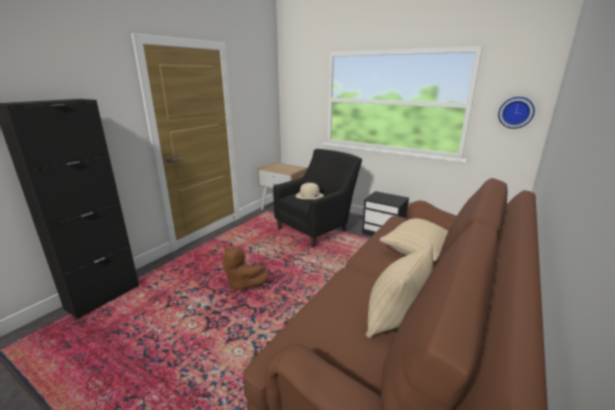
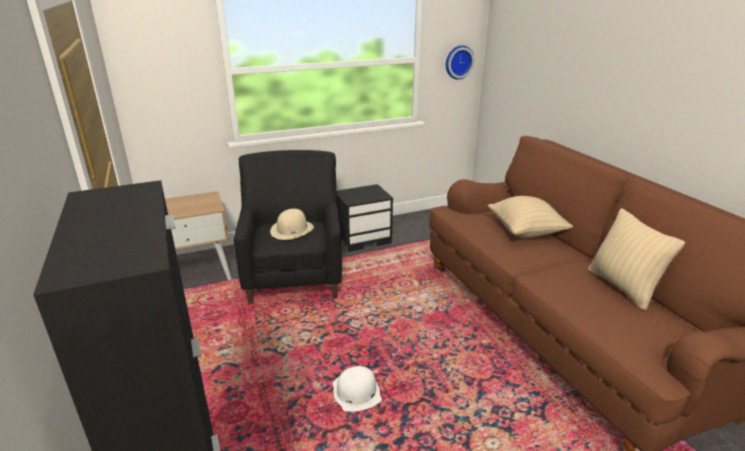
camera: 55 degrees left, 5 degrees up
brown plush toy [222,246,267,292] -> white hat [332,366,382,412]

